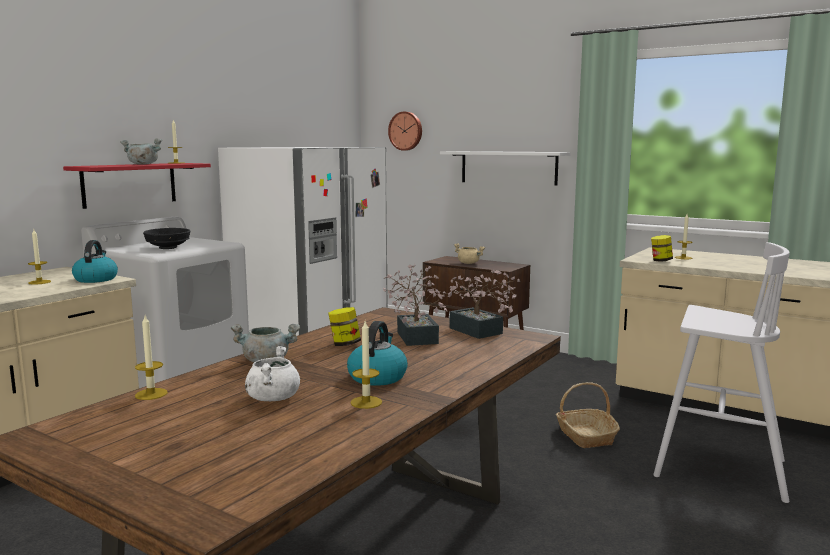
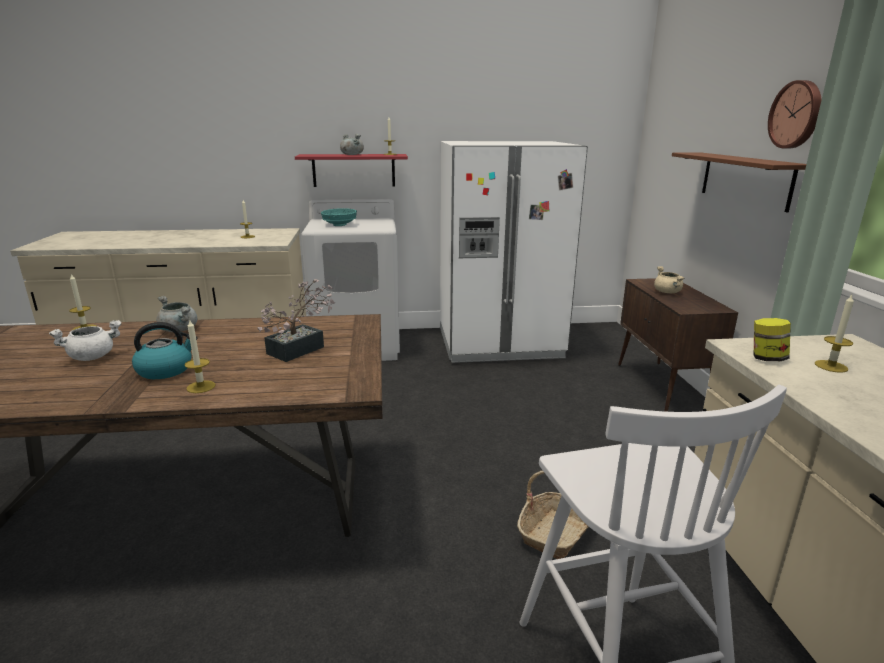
camera: 50 degrees right, 10 degrees up
kettle [72,240,118,283] -> none
black bowl [143,228,190,249] -> turquoise bowl [321,208,357,226]
jar [328,307,361,346] -> none
candle [351,321,382,409] -> candle moved to [184,320,216,393]
wall clock [388,112,422,151] -> wall clock moved to [768,80,822,148]
white shelf [440,151,571,186] -> brown shelf [672,153,806,212]
potted plant [442,269,520,339] -> none

